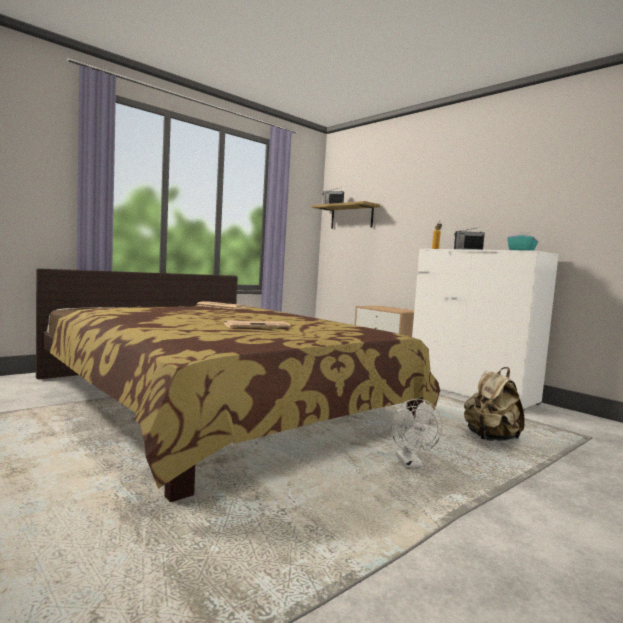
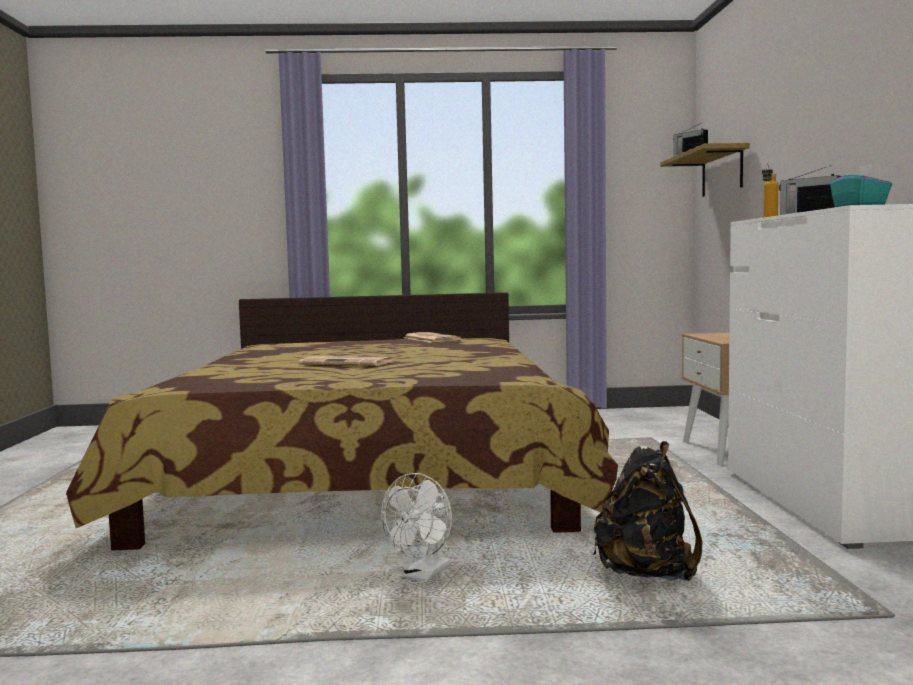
camera: 40 degrees right, 0 degrees up
beige backpack [464,367,525,441] -> black backpack [593,441,702,581]

